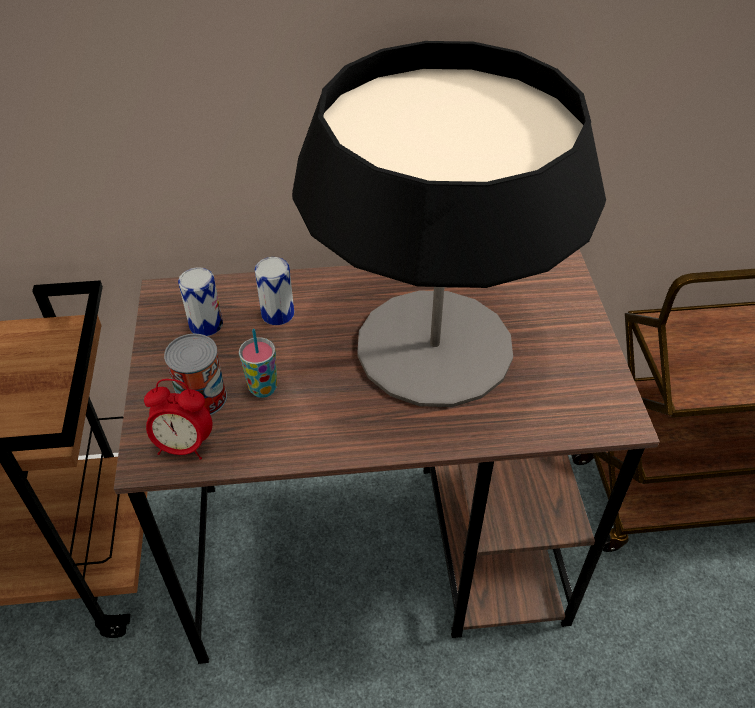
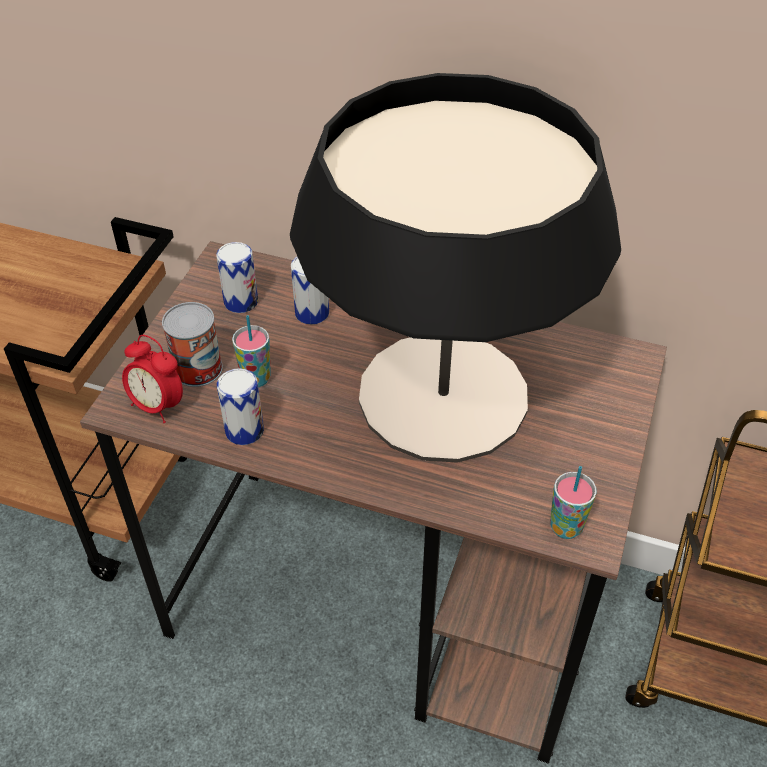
camera: 25 degrees right, 0 degrees up
none -> can [217,368,264,445]
none -> cup [550,466,597,539]

